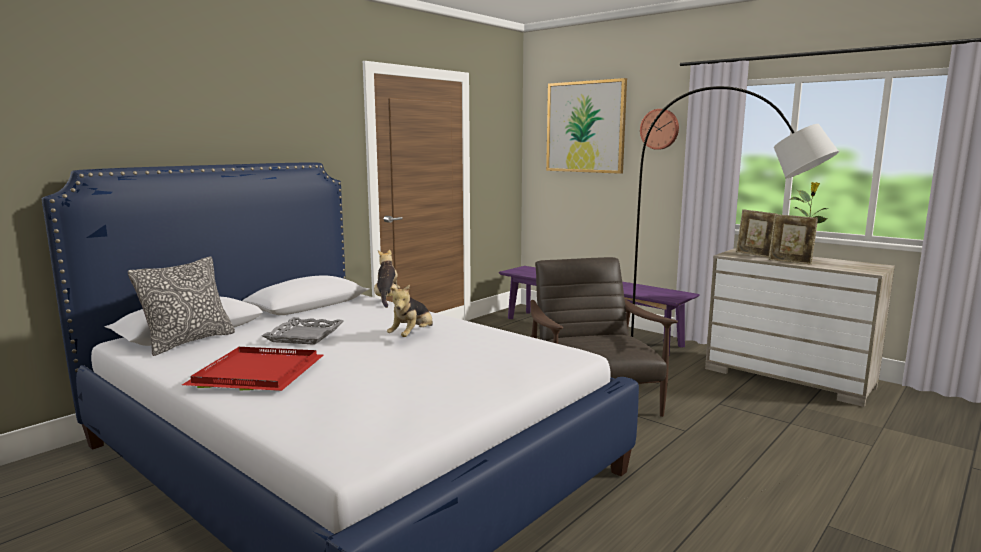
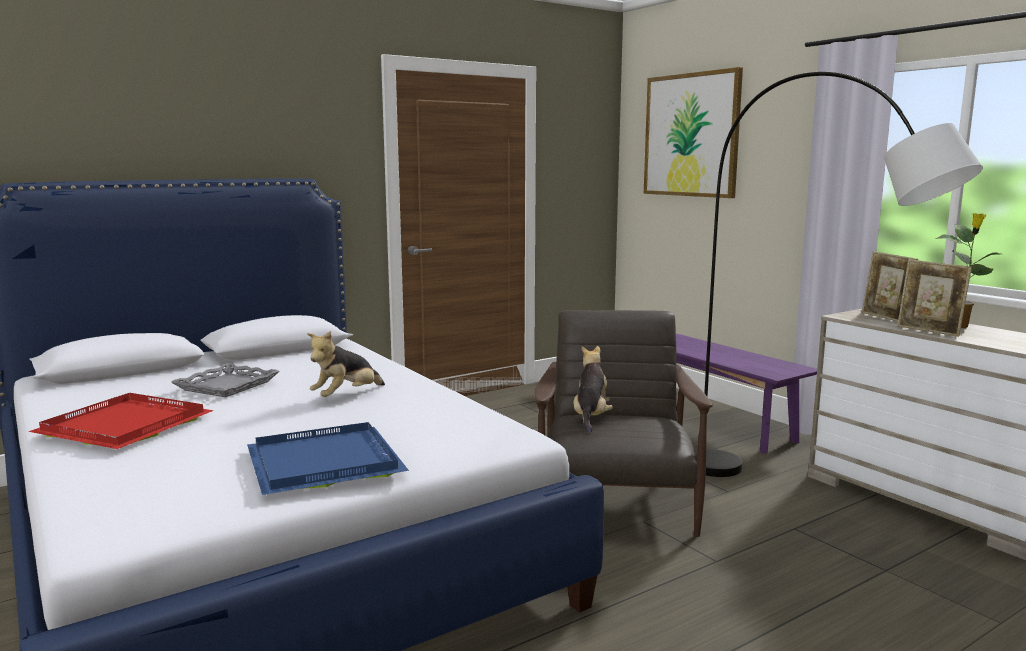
camera: 15 degrees right, 0 degrees up
pillow [128,256,235,356] -> none
plush toy [374,250,400,308] -> plush toy moved to [573,346,613,433]
wall clock [640,109,679,150] -> none
none -> blue tray [247,422,409,495]

